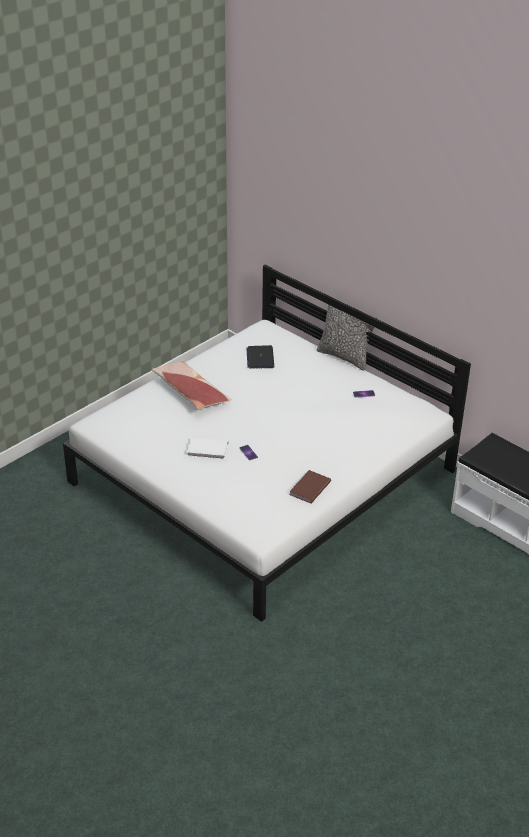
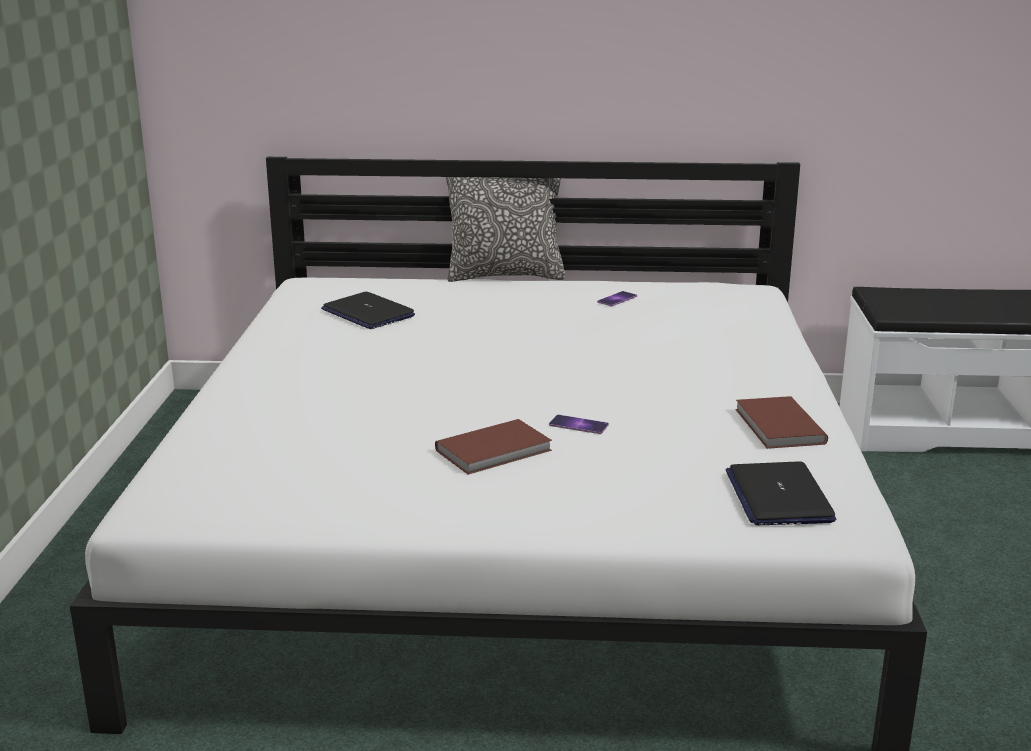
camera: 40 degrees left, 15 degrees down
pillow [152,361,232,410] -> none
white book [187,438,228,459] -> brown book [435,419,552,475]
none -> laptop [725,461,836,525]

